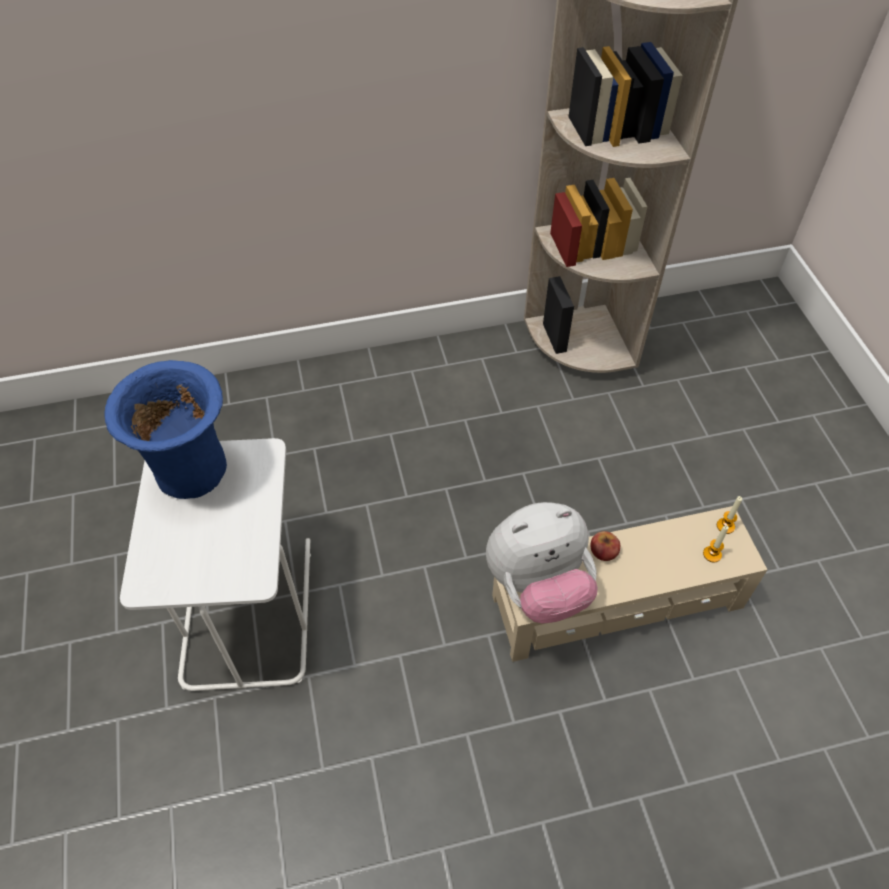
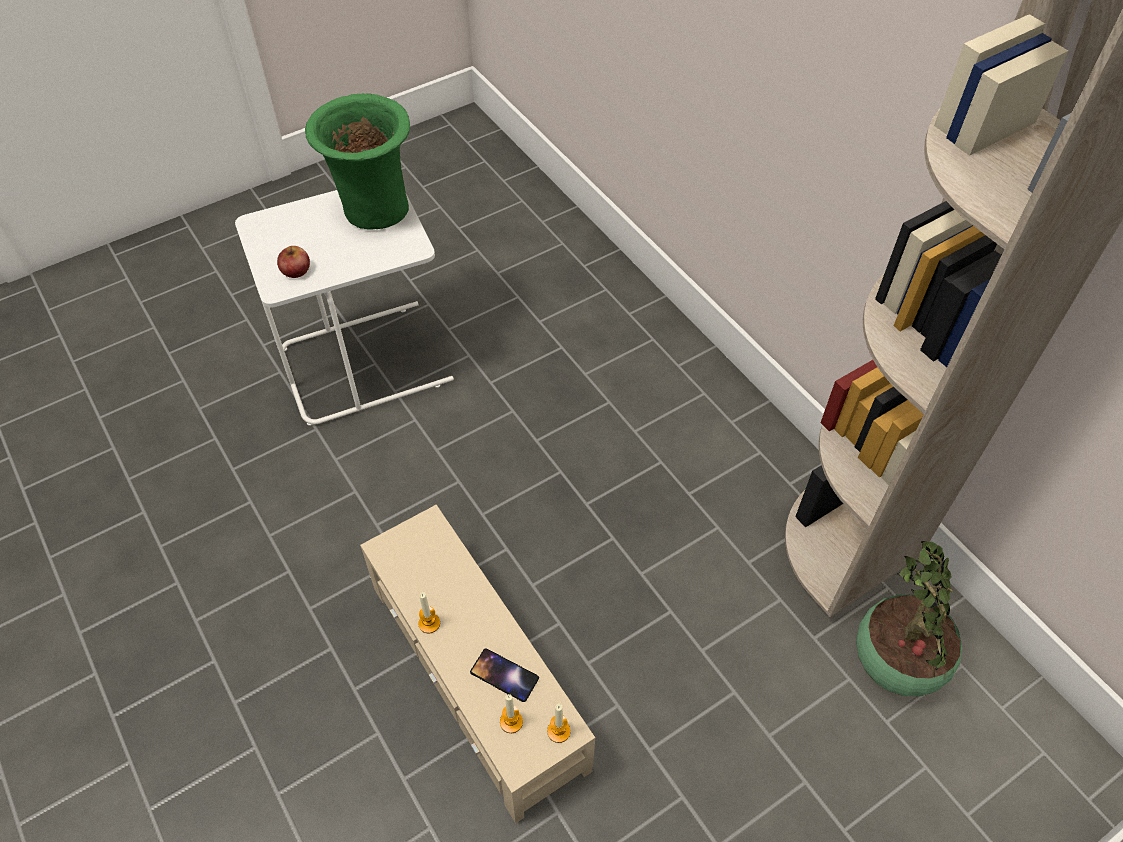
camera: 70 degrees right, 0 degrees up
blue vase [104,360,227,499] -> green vase [305,93,410,230]
plush toy [486,502,598,624] -> none
apple [590,531,620,561] -> apple moved to [277,246,310,278]
none -> candle [418,592,440,633]
none -> phone [470,648,539,702]
none -> potted plant [856,541,962,696]

